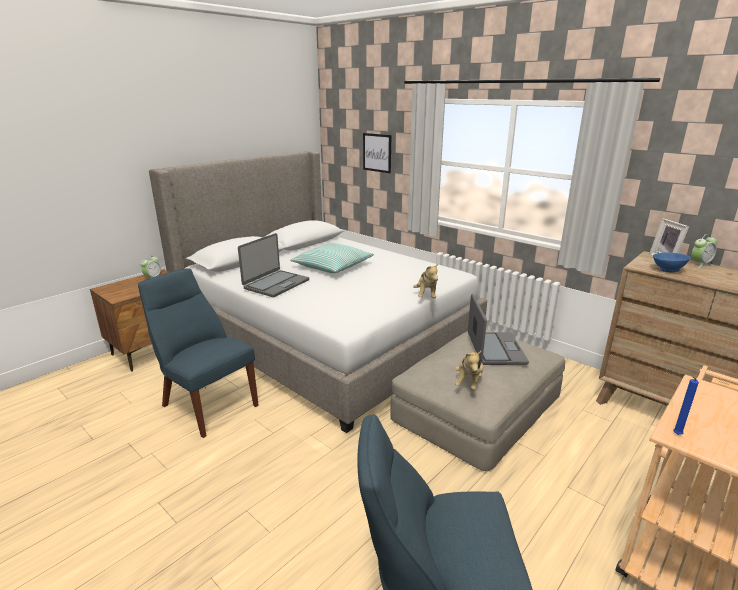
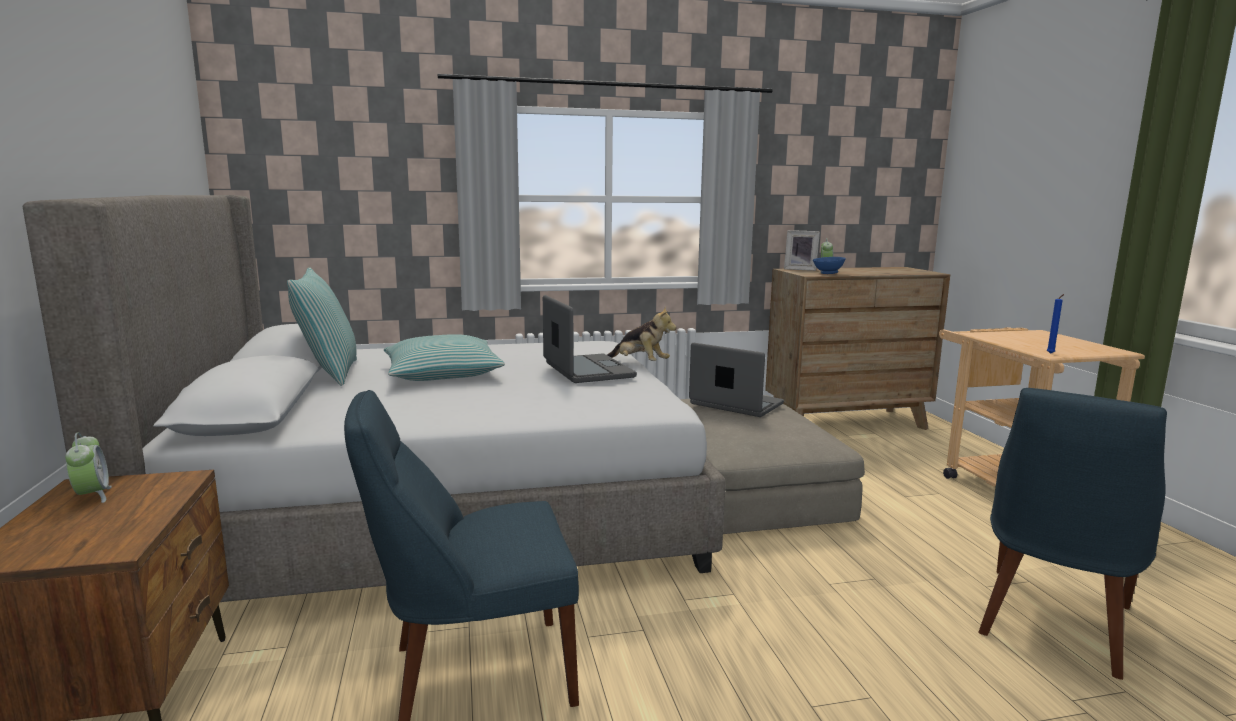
camera: 55 degrees left, 10 degrees down
laptop [238,233,309,297] -> laptop moved to [543,295,637,383]
picture [363,133,391,173] -> none
plush toy [455,350,484,390] -> none
none -> pillow [287,267,357,386]

